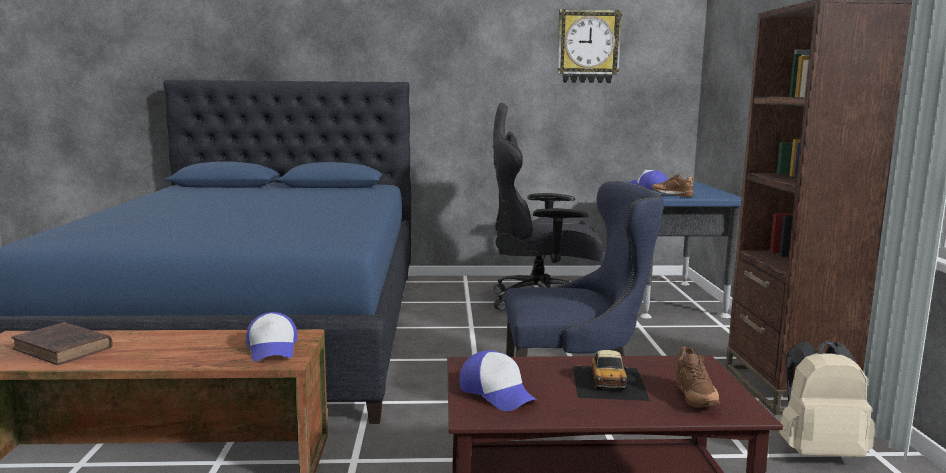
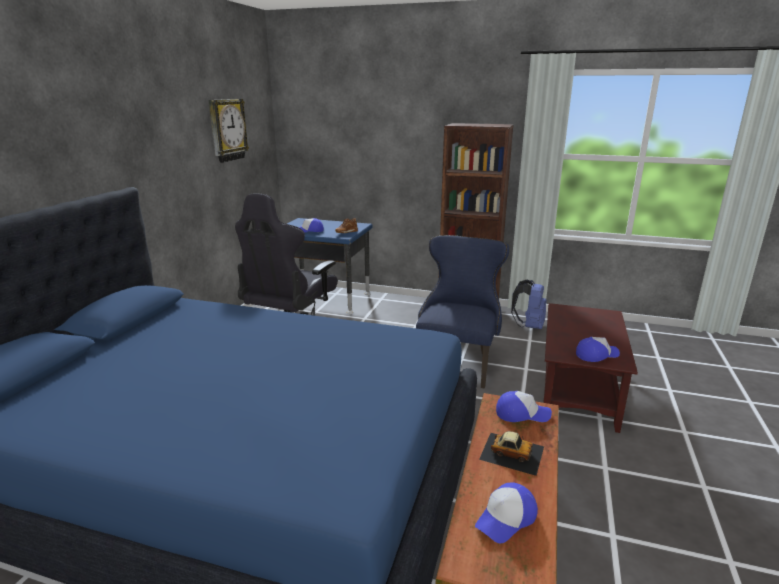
camera: 70 degrees left, 10 degrees up
brown book [11,322,113,365] -> cap [475,482,538,543]
toy car [573,350,650,401] -> toy car moved to [479,431,544,476]
brown shoe [676,346,720,407] -> none
beige backpack [779,340,875,457] -> blue backpack [511,279,546,329]

